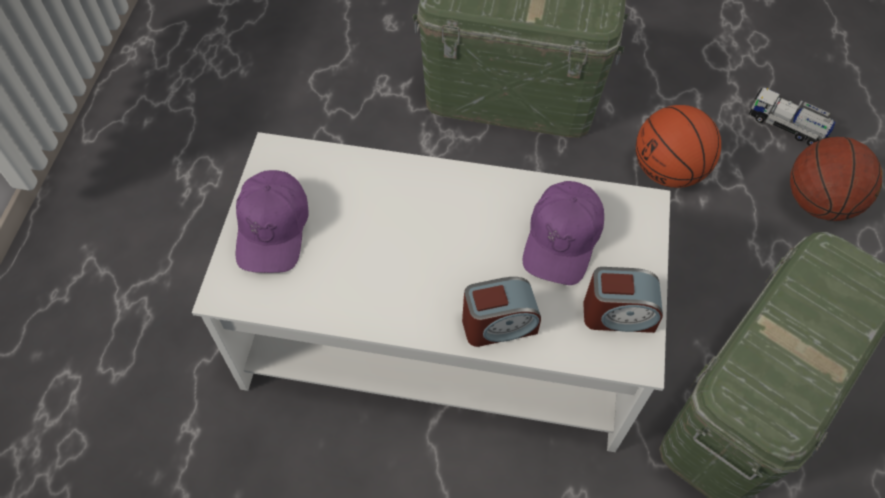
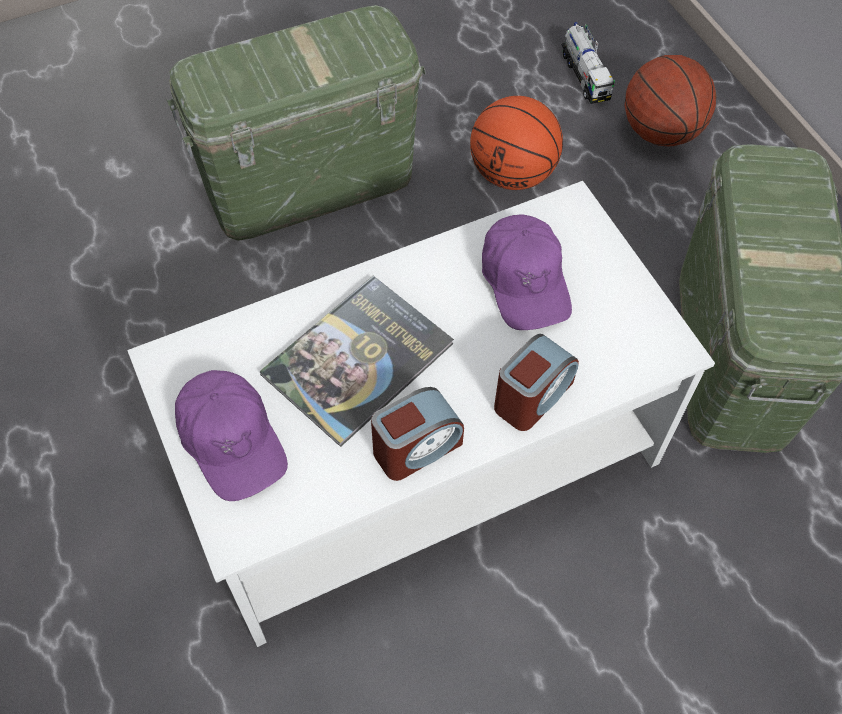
camera: 35 degrees left, 0 degrees up
alarm clock [583,267,663,333] -> alarm clock moved to [371,387,464,481]
toy truck [749,88,836,146] -> toy truck turned 105 degrees counterclockwise [561,22,615,104]
none -> book [260,276,454,447]

